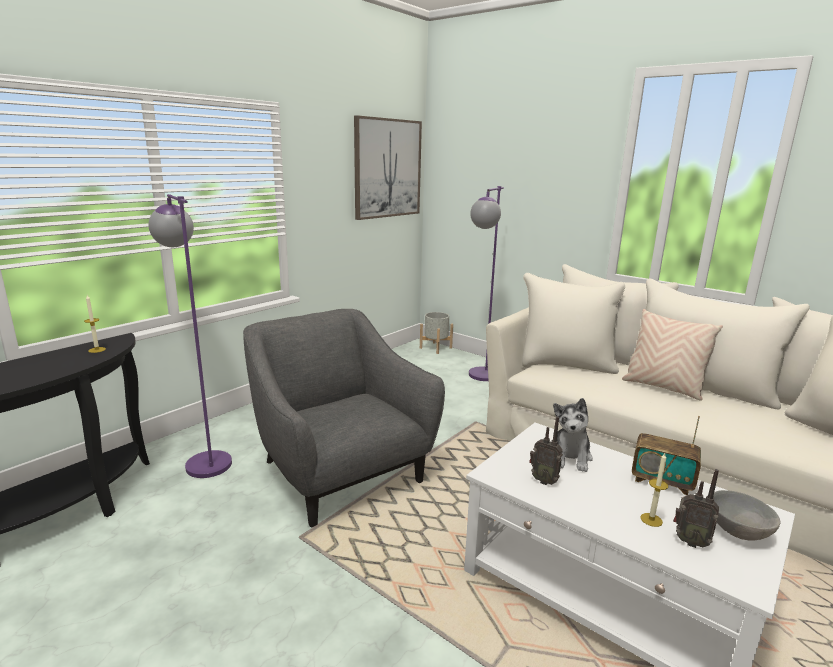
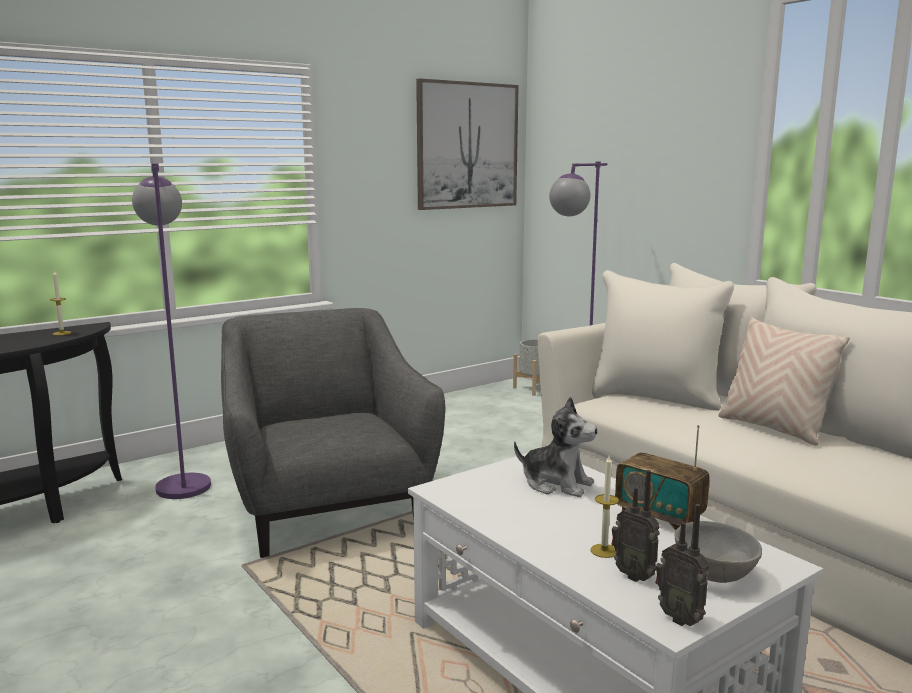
camera: 15 degrees right, 5 degrees down
radio [529,416,563,485] -> radio moved to [655,504,709,626]
plush toy [553,398,593,472] -> plush toy turned 90 degrees counterclockwise [514,397,598,497]

